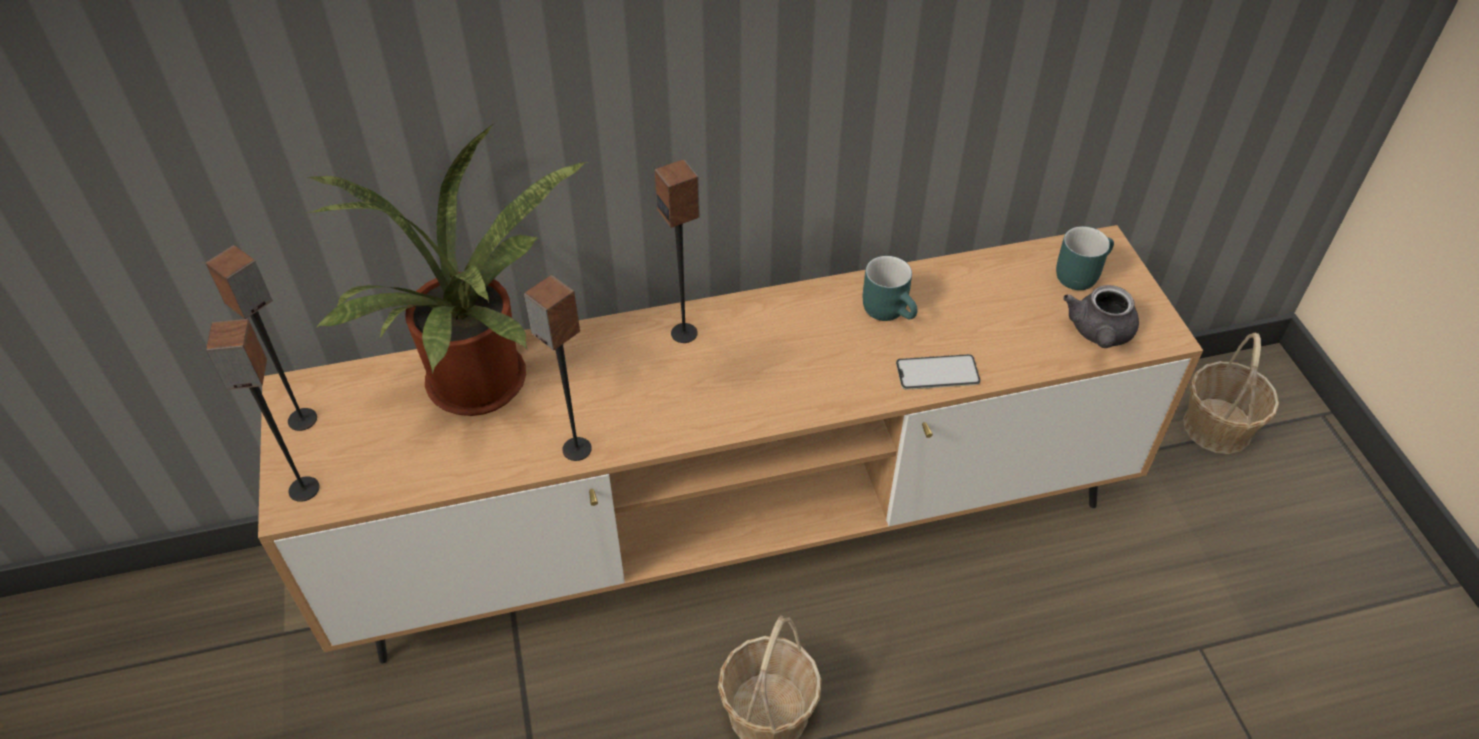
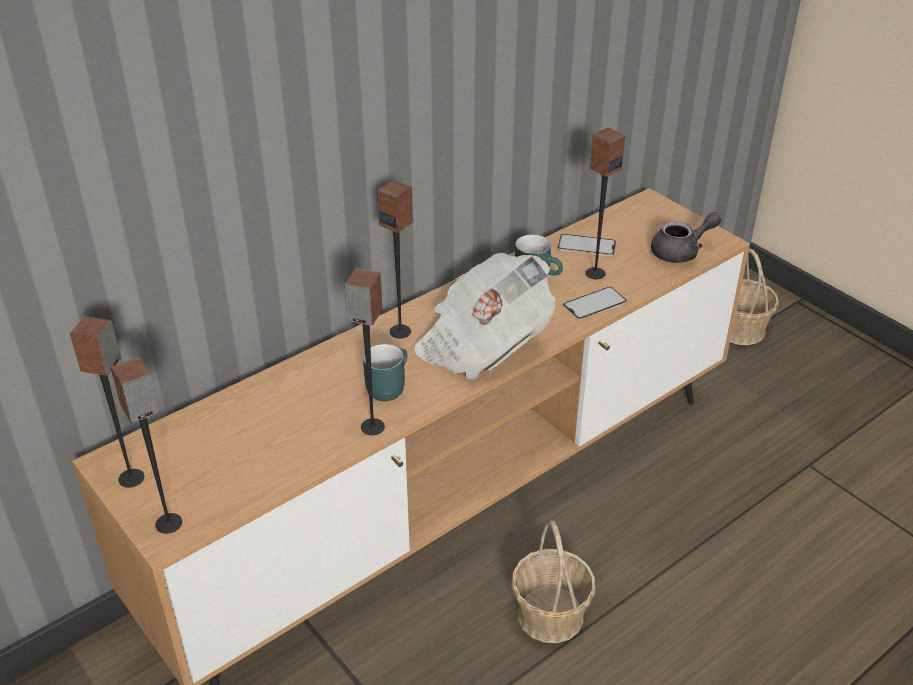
camera: 25 degrees left, 10 degrees down
potted plant [306,125,588,416] -> none
turquoise mug [1056,226,1114,290] -> turquoise mug moved to [363,344,408,401]
grey teapot [1063,285,1139,348] -> grey teapot turned 105 degrees counterclockwise [651,212,721,263]
none -> newspaper [414,253,555,380]
none -> phone [558,234,616,256]
none -> speaker [585,128,625,280]

